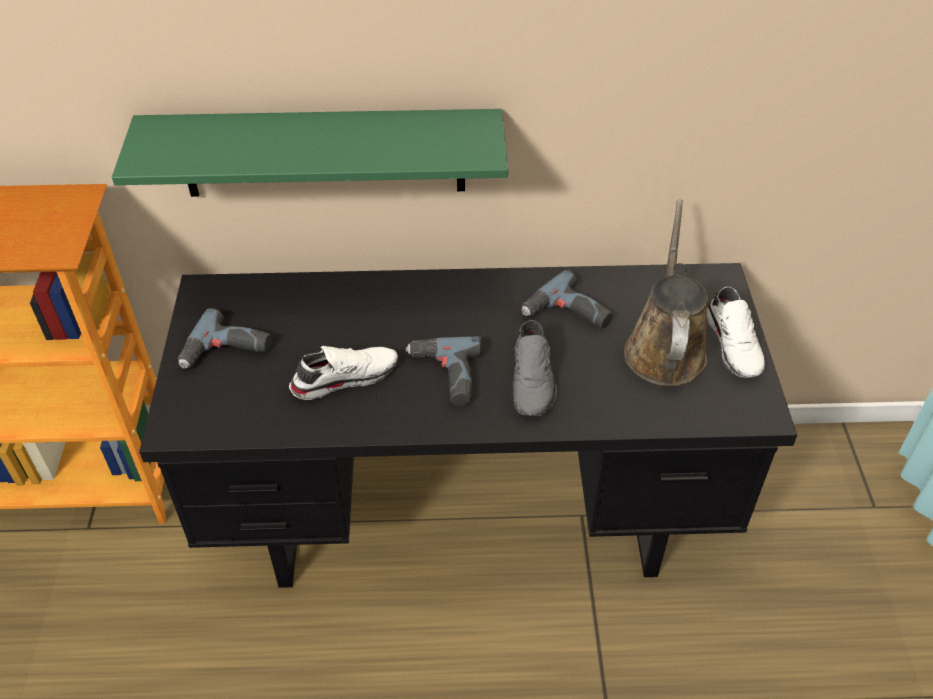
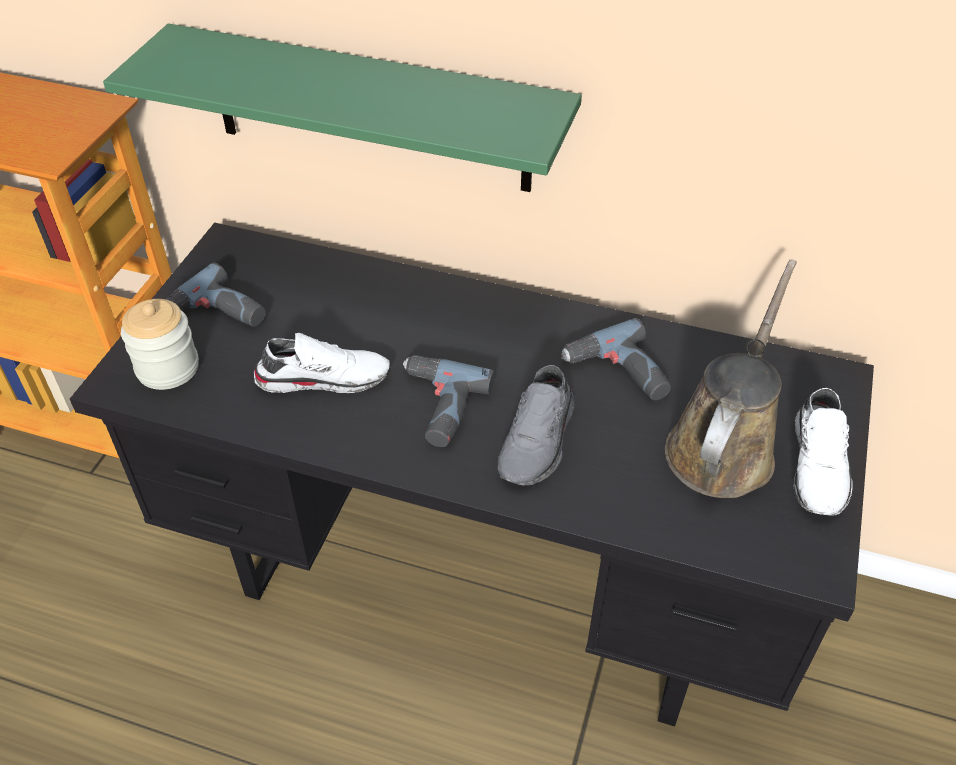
camera: 20 degrees right, 0 degrees up
none -> jar [121,299,199,390]

